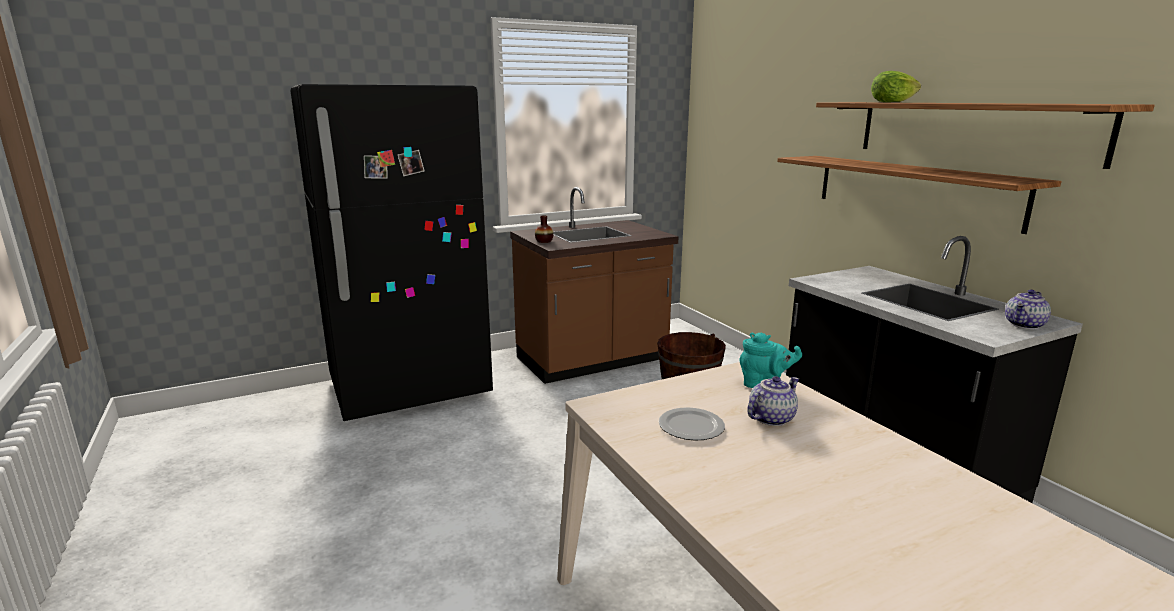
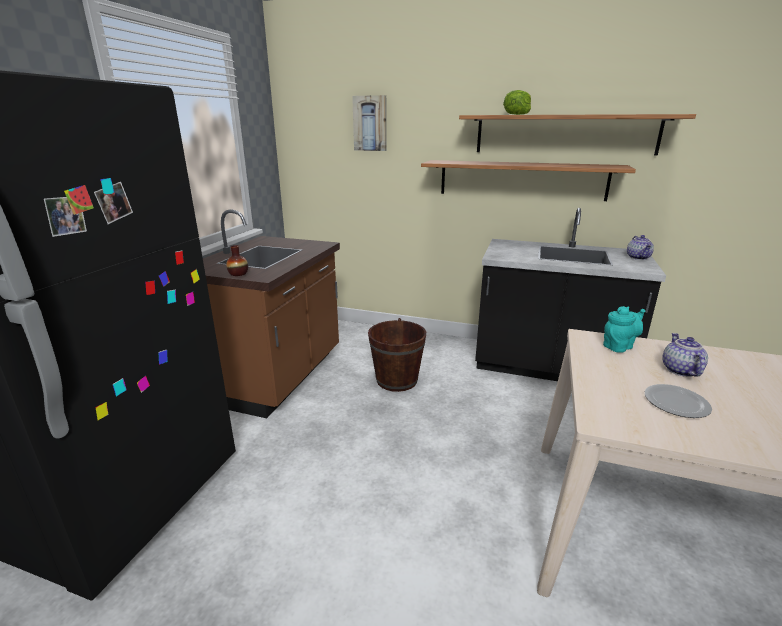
camera: 45 degrees left, 5 degrees up
none -> picture [352,95,387,151]

